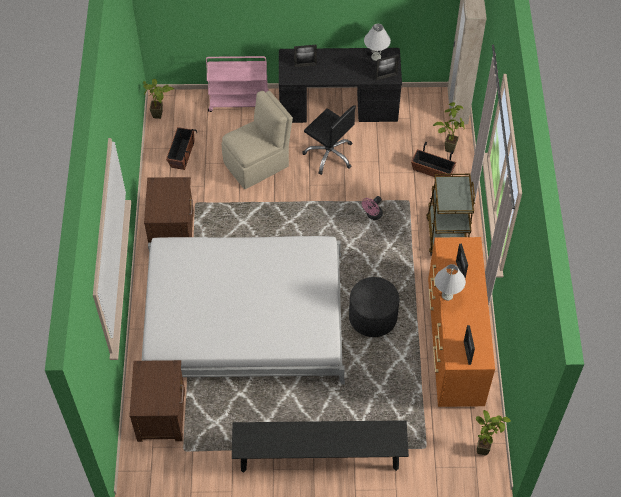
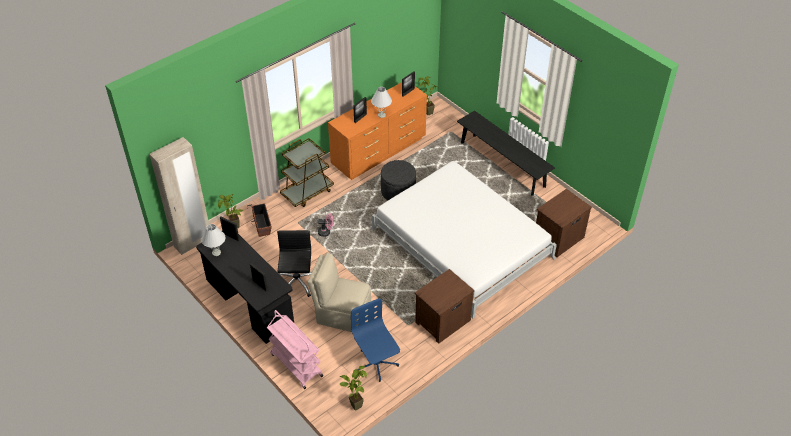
camera: 130 degrees left, 10 degrees down
planter [166,127,197,170] -> blue office chair [351,298,400,382]

